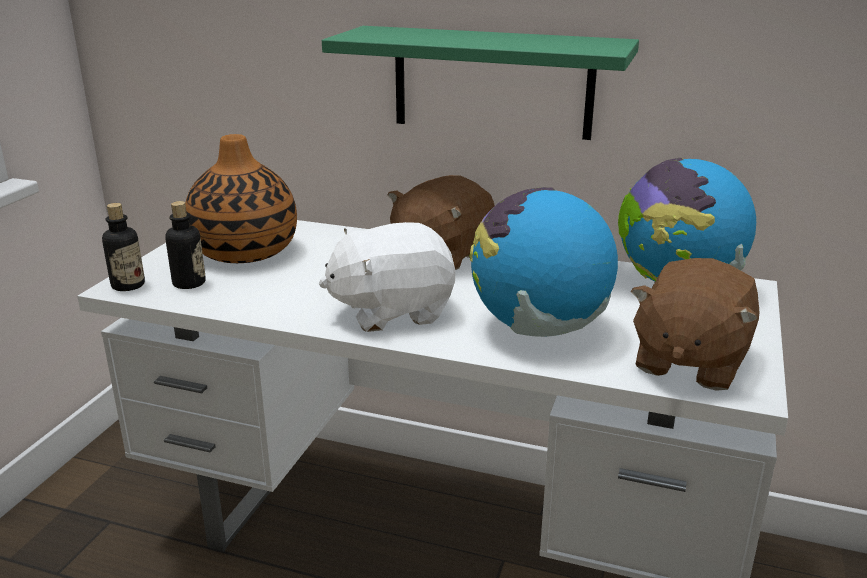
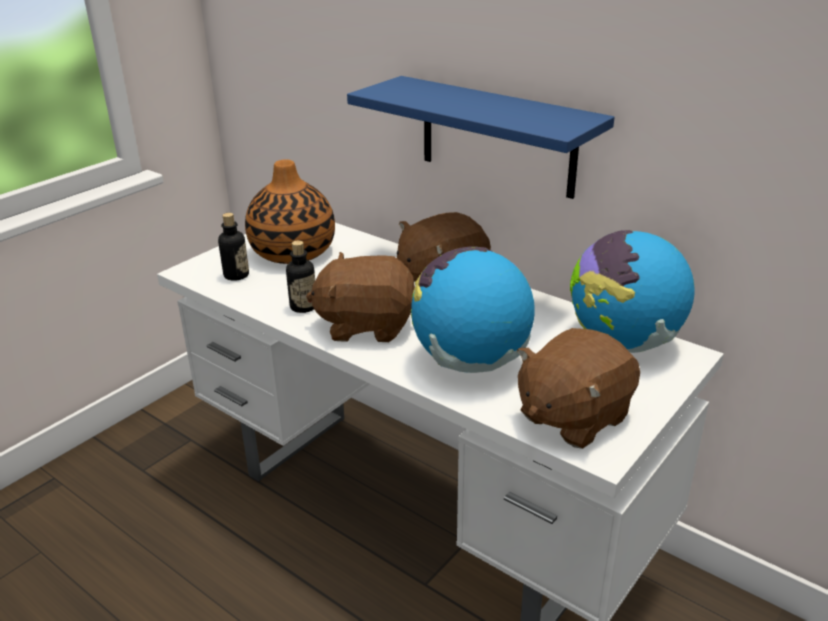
camera: 20 degrees right, 5 degrees up
bottle [102,203,145,291] -> bottle moved to [286,240,315,313]
white plush toy [319,222,455,332] -> brown plush toy [306,252,415,342]
green shelf [322,26,639,140] -> blue shelf [347,76,614,199]

